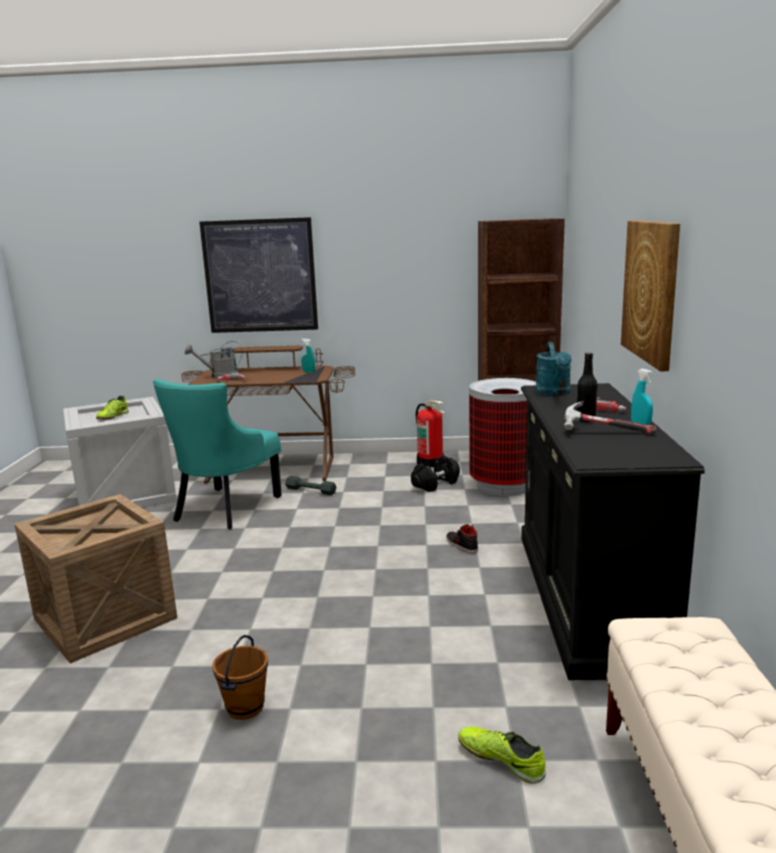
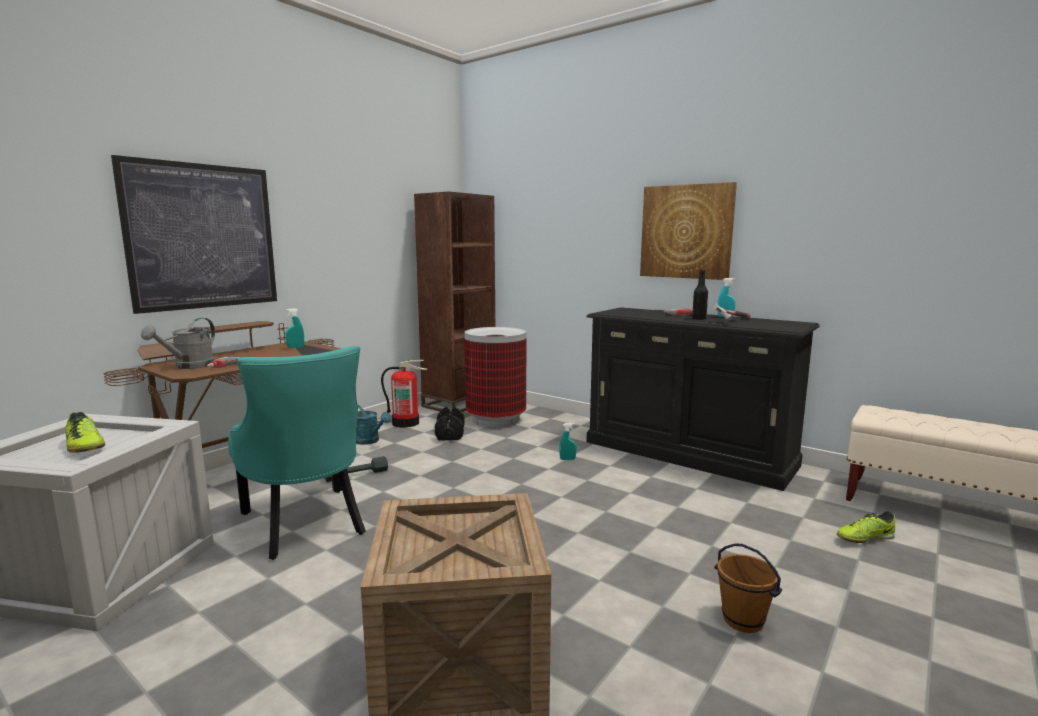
camera: 55 degrees left, 5 degrees down
black shoe [446,524,478,553] -> turquoise spray bottle [559,423,577,460]
turquoise watering can [535,342,572,396] -> turquoise watering can moved to [356,405,391,445]

